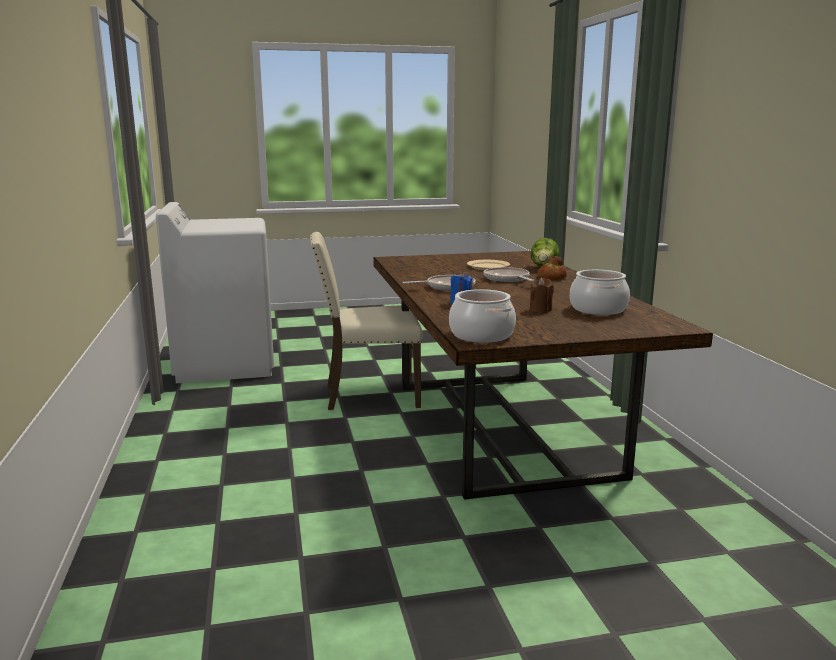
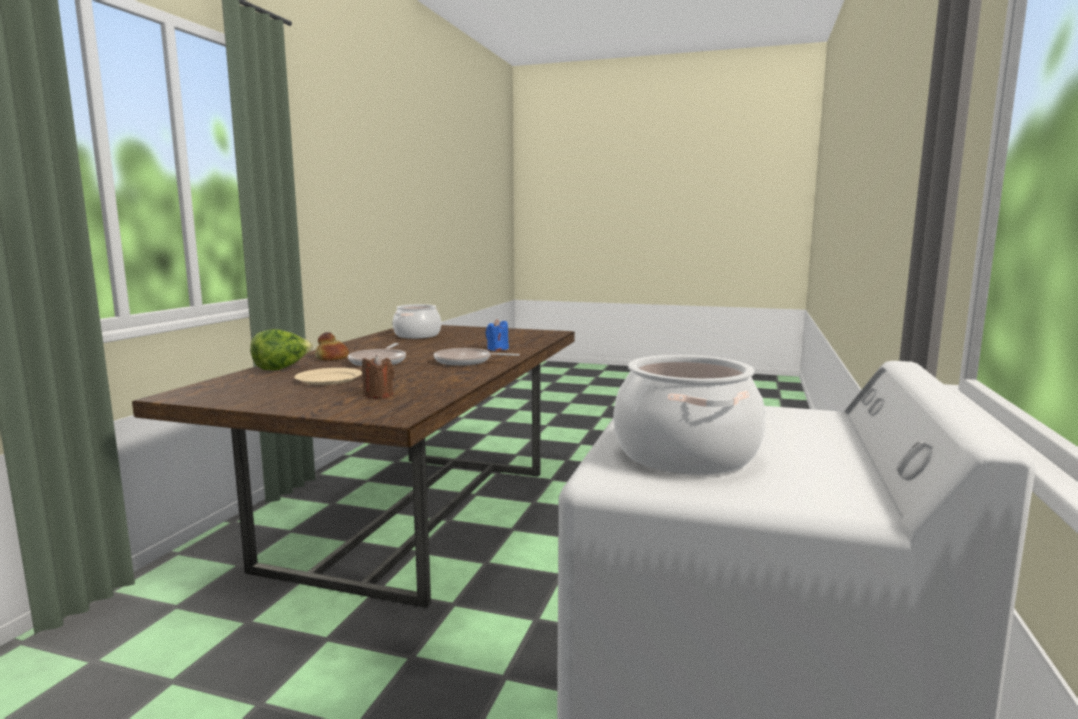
camera: 150 degrees left, 5 degrees down
beige chair [310,232,423,410] -> none
cooking pot [449,289,516,343] -> cooking pot moved to [614,355,766,475]
brown candle [530,278,554,312] -> brown candle moved to [362,354,394,398]

